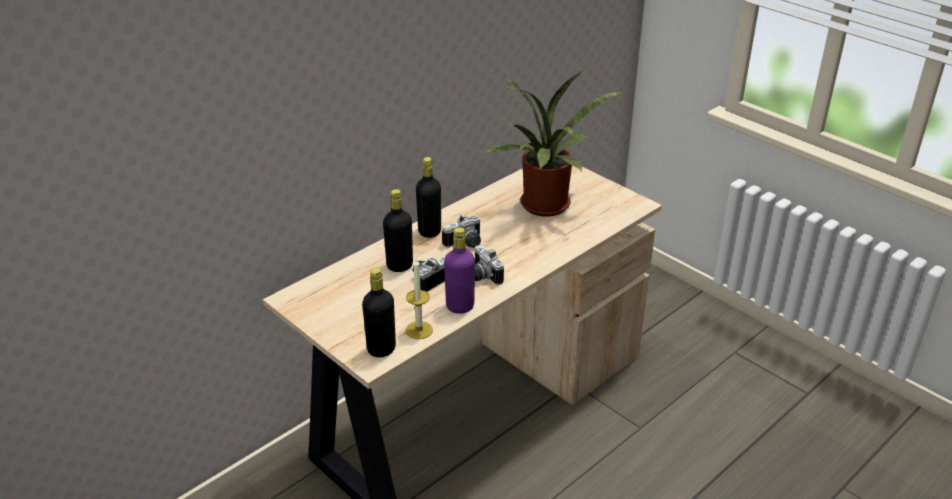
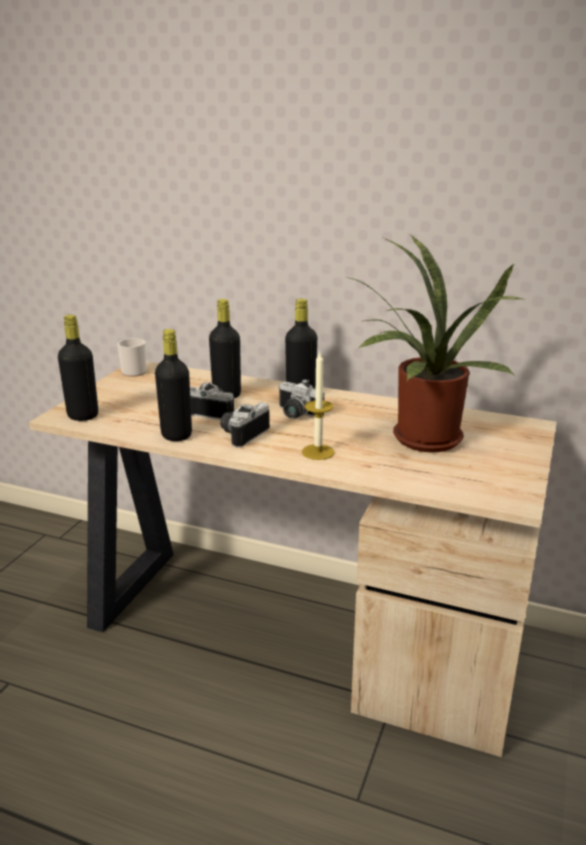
camera: 65 degrees right, 10 degrees down
candle [406,259,433,339] -> candle moved to [302,353,335,460]
purple bottle [444,228,475,314] -> black bottle [155,329,192,441]
none -> mug [118,338,147,377]

